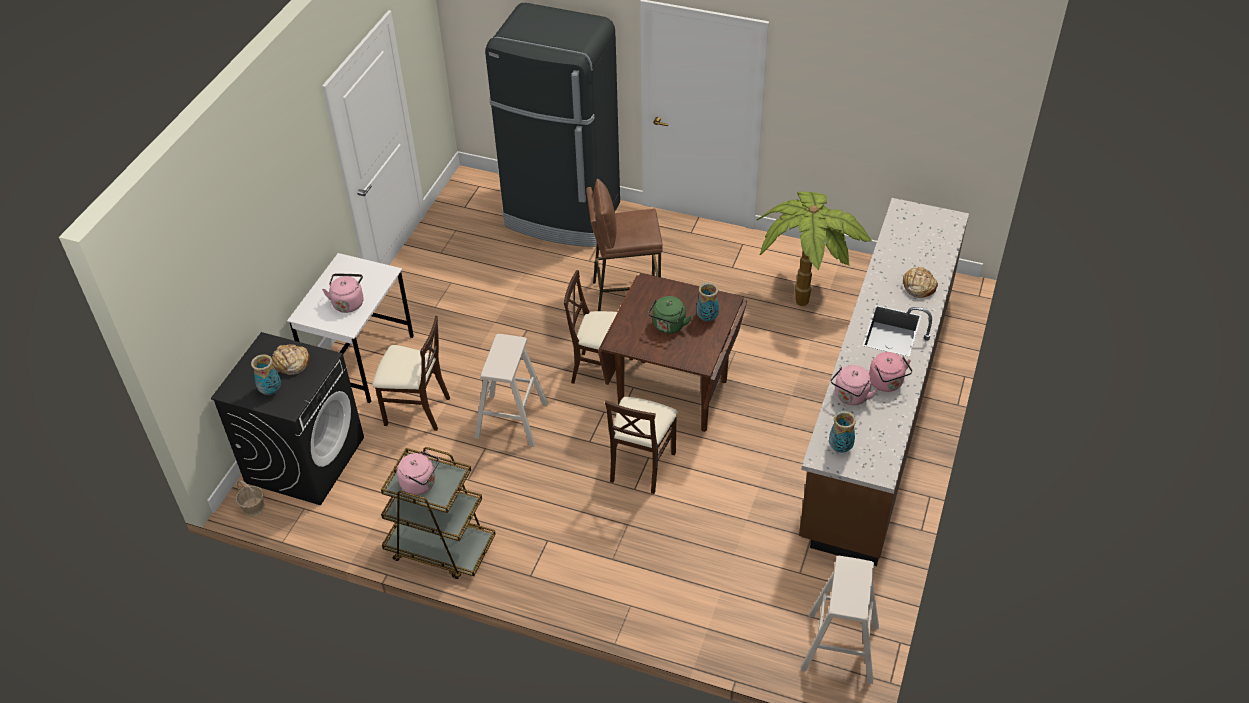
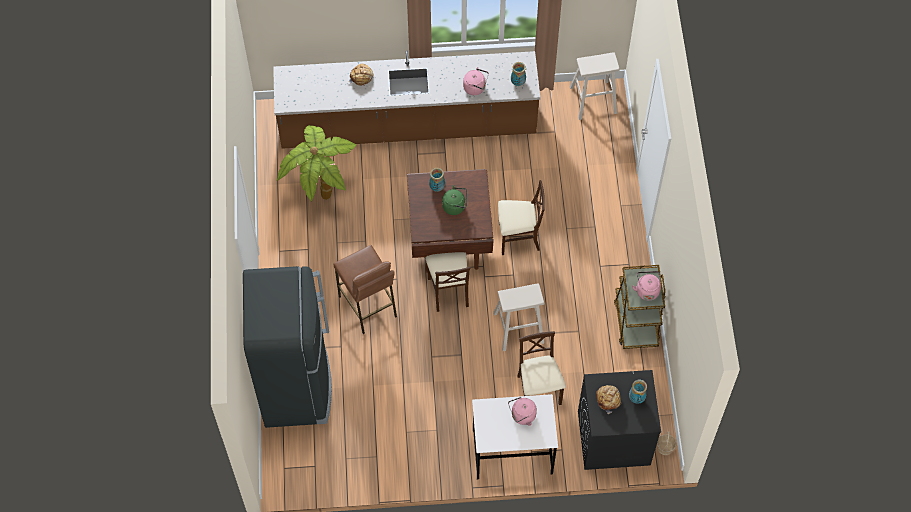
camera: 115 degrees left, 15 degrees up
pink kettle [869,352,913,392] -> none

